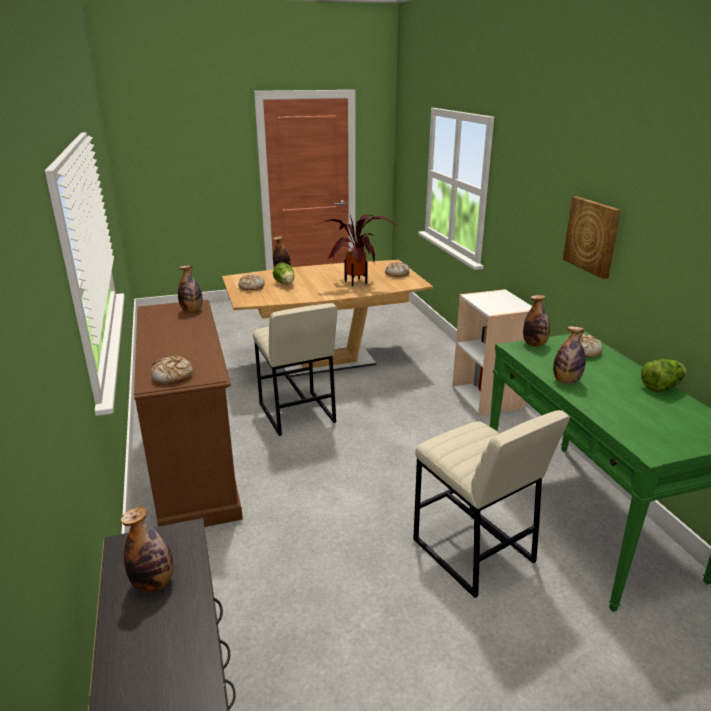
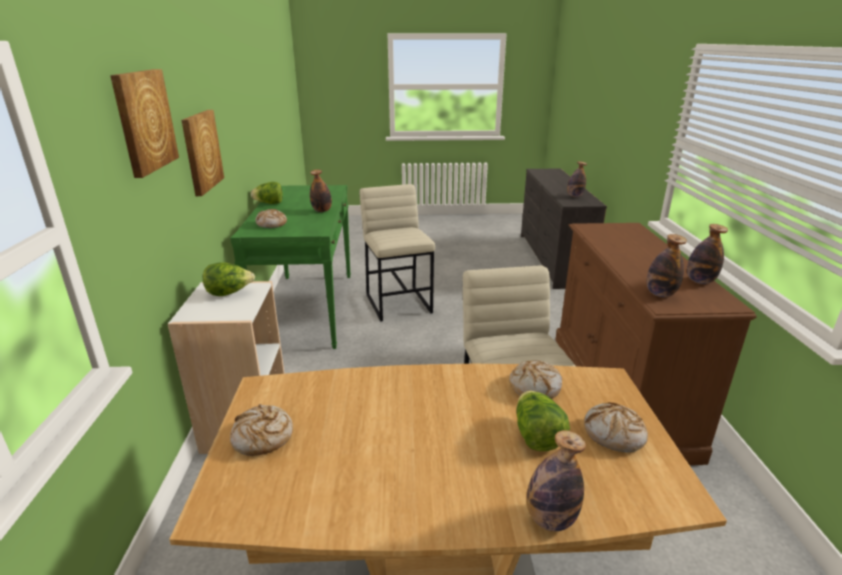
camera: 165 degrees left, 0 degrees up
bread [151,356,193,384] -> bread moved to [509,360,562,399]
potted plant [315,211,398,286] -> none
bottle [523,295,550,347] -> bottle moved to [687,224,728,284]
none -> picture [110,69,179,178]
none -> lettuce [203,262,255,296]

